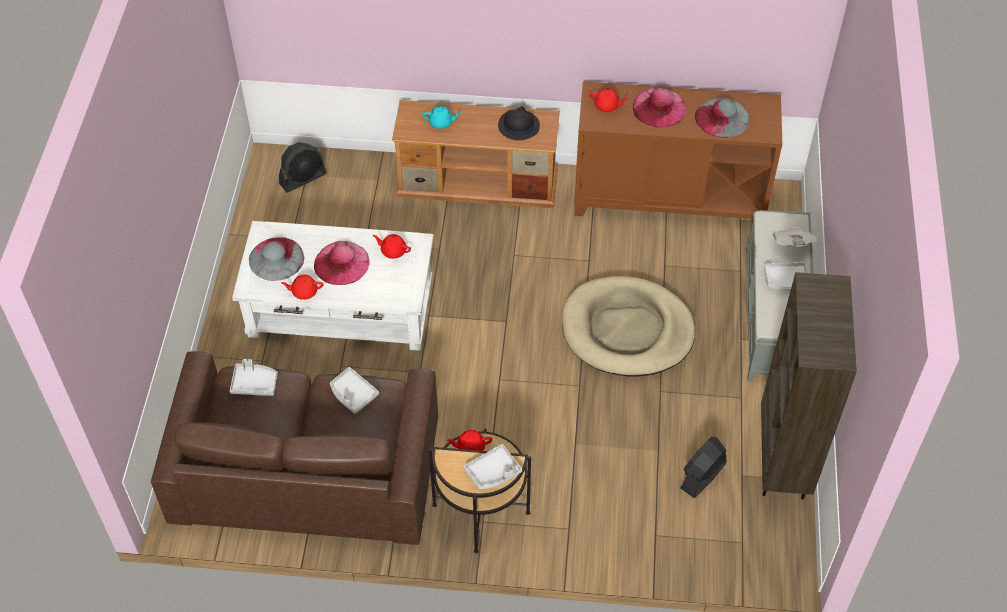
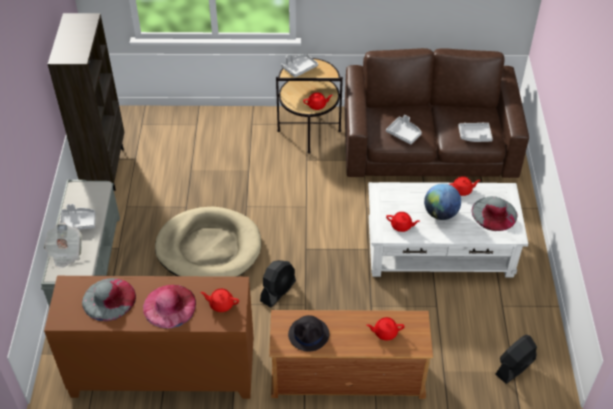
camera: 175 degrees right, 5 degrees down
pink hat [314,241,370,285] -> globe [424,183,461,220]
turquoise teapot [422,106,461,129] -> red teapot [366,317,405,340]
black fan [680,437,727,498] -> black fan moved to [260,260,296,308]

